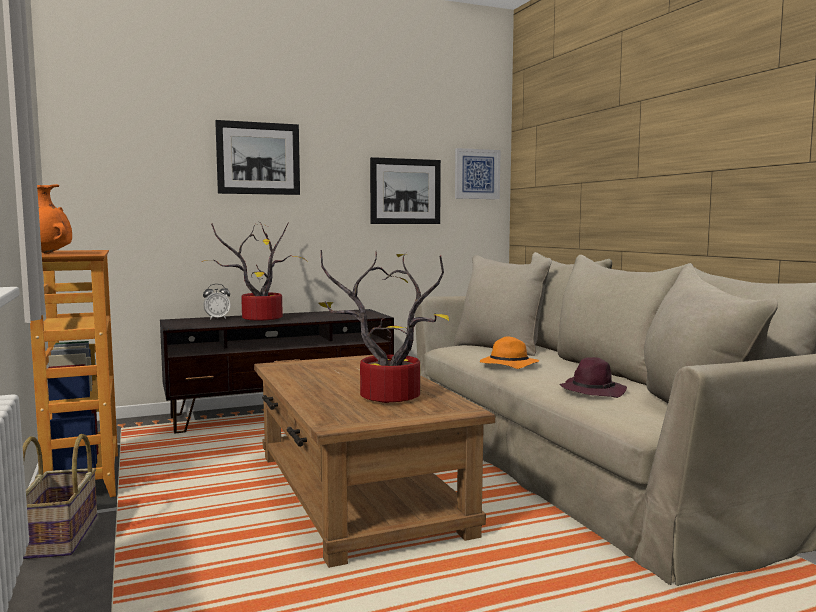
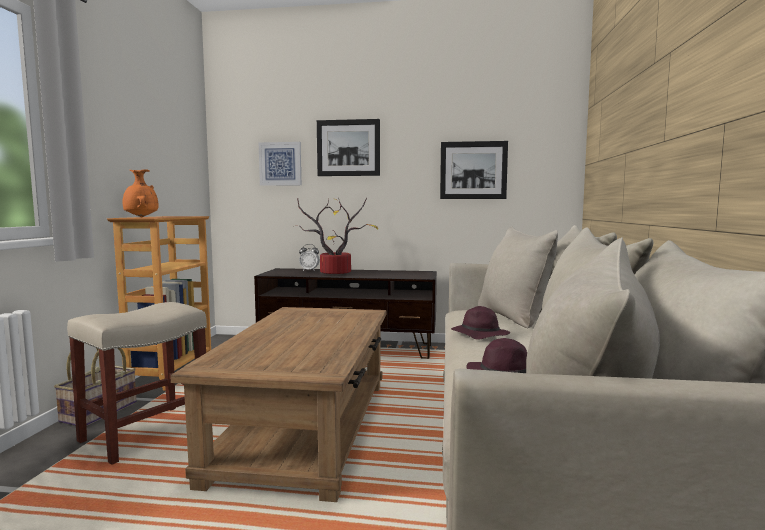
camera: 30 degrees right, 0 degrees up
potted plant [318,250,449,403] -> none
picture [455,148,501,199] -> picture moved to [259,142,301,186]
orange hat [480,336,539,369] -> purple hat [451,306,510,340]
none -> beige stool [67,302,207,465]

